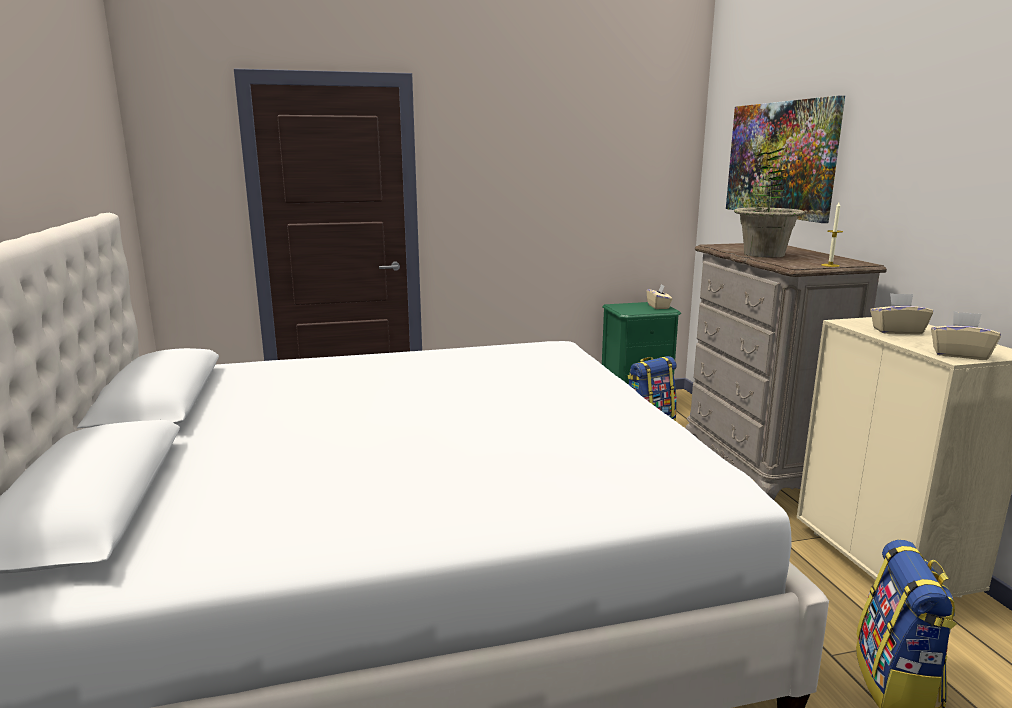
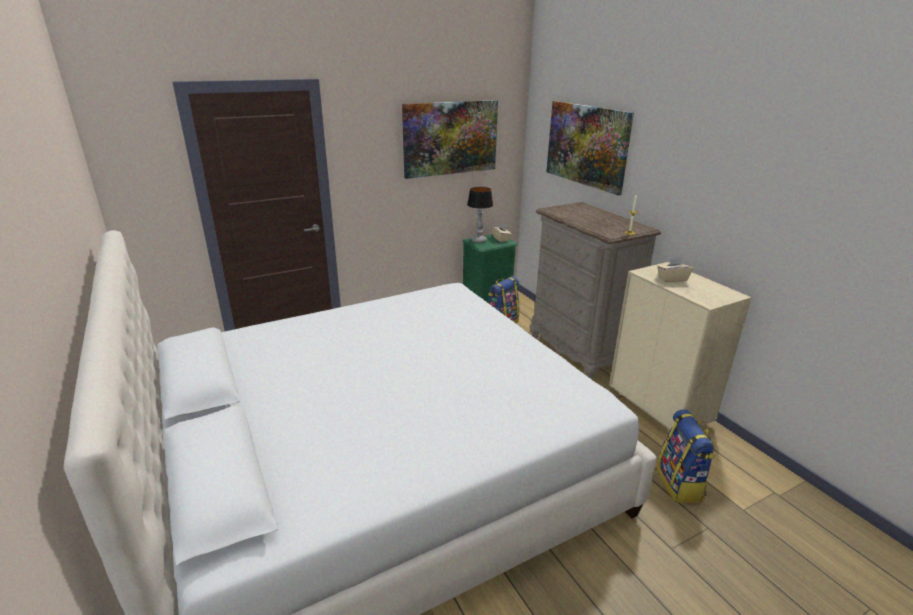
camera: 15 degrees left, 10 degrees up
potted plant [734,148,805,258] -> none
beige tissue box [931,311,1001,360] -> none
none -> picture [402,100,498,179]
none -> table lamp [467,187,493,243]

